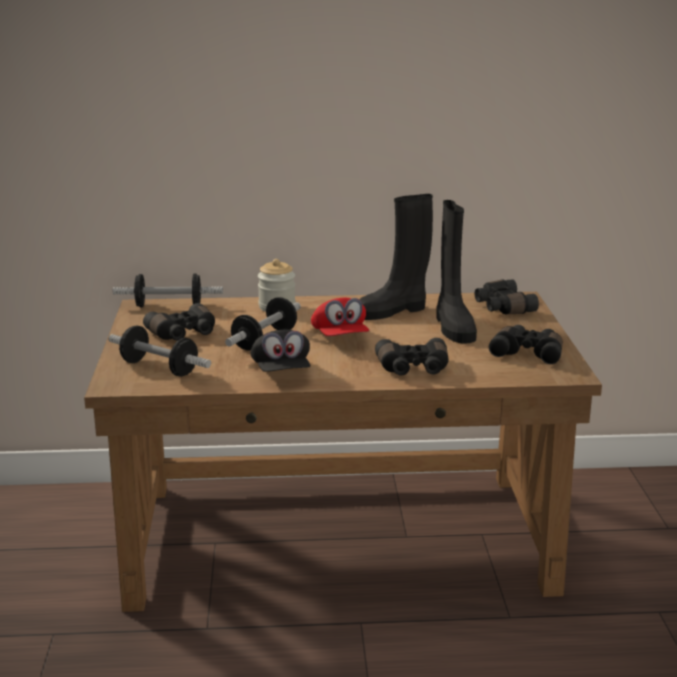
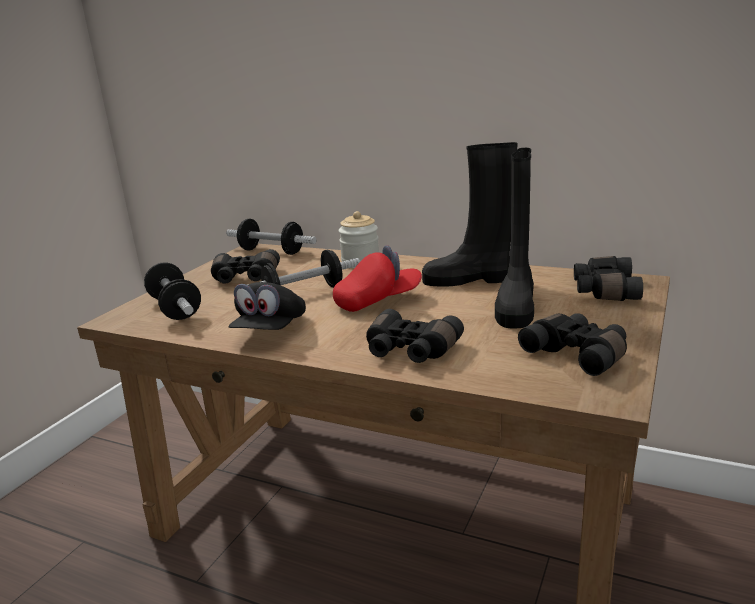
camera: 30 degrees right, 0 degrees up
red cap [311,298,369,336] -> red cap turned 120 degrees counterclockwise [333,245,422,312]

